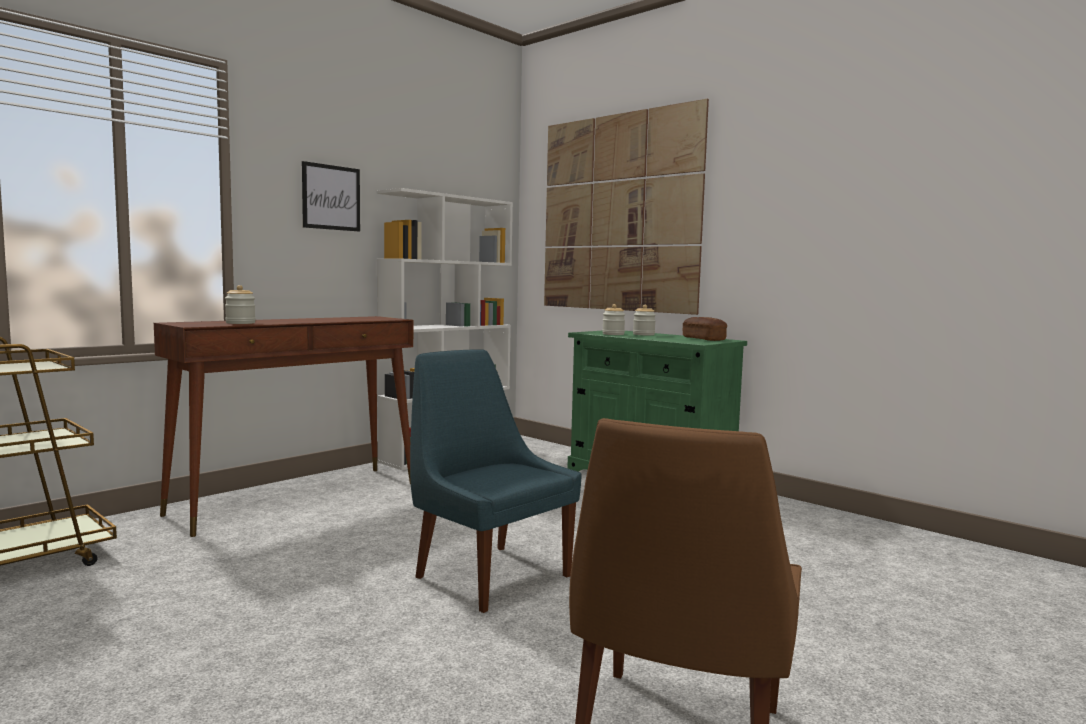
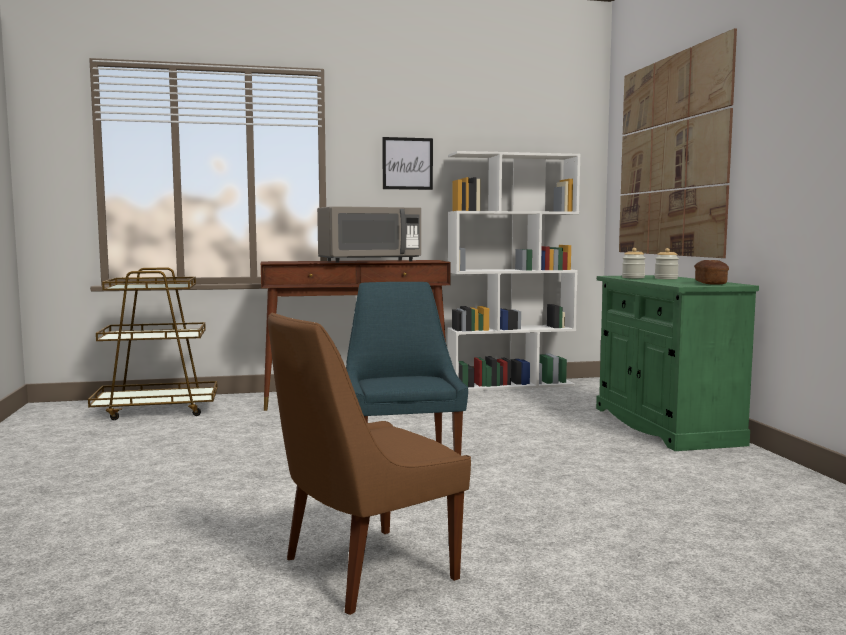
camera: 35 degrees right, 0 degrees up
jar [225,285,256,324] -> none
none -> grey microwave [317,206,421,262]

